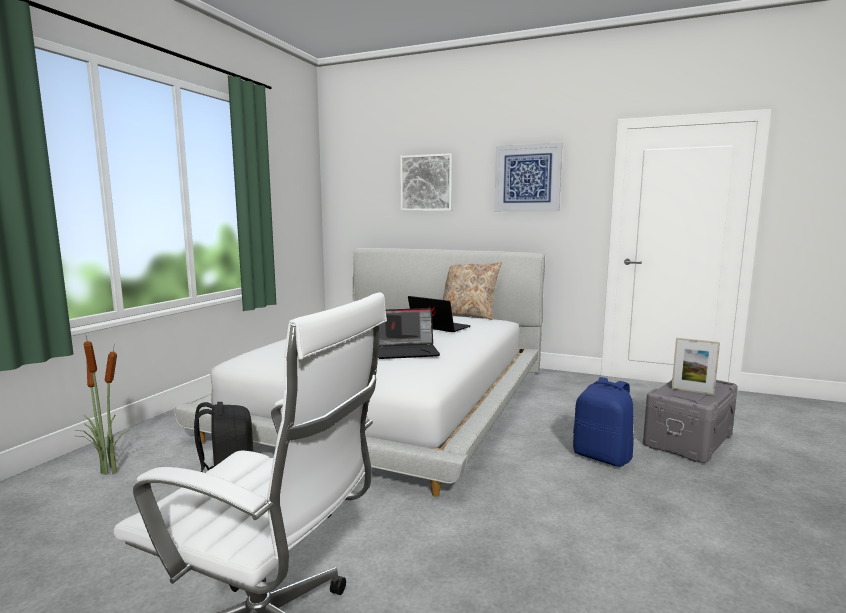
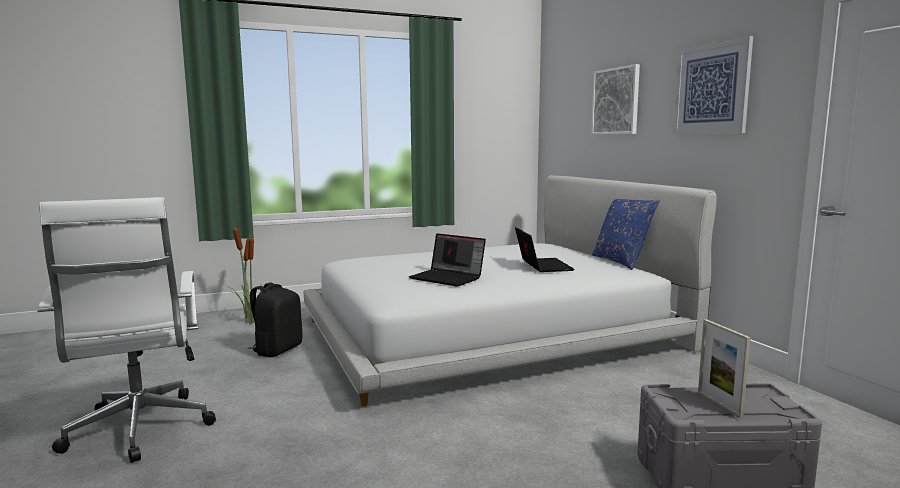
camera: 45 degrees right, 0 degrees up
beige pillow [442,262,502,320] -> blue pillow [592,199,660,270]
blue backpack [573,377,634,467] -> none

